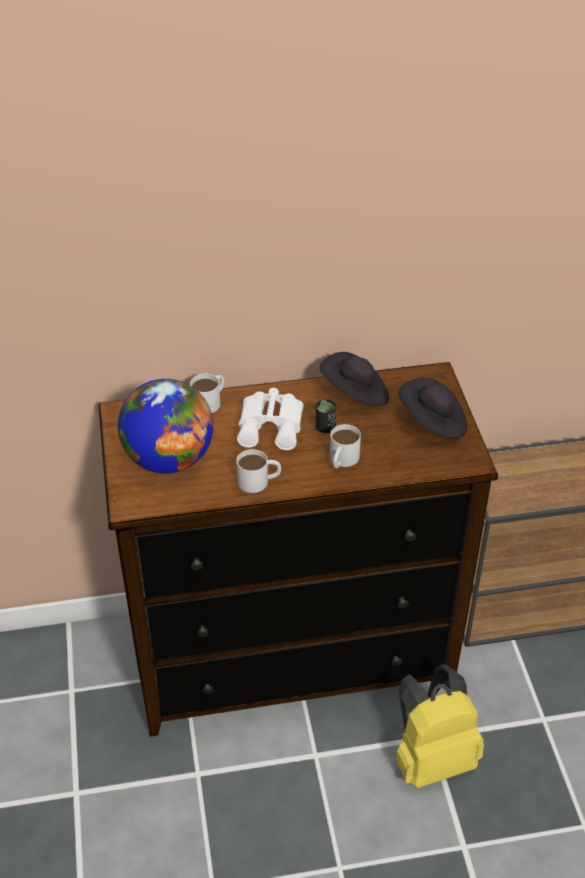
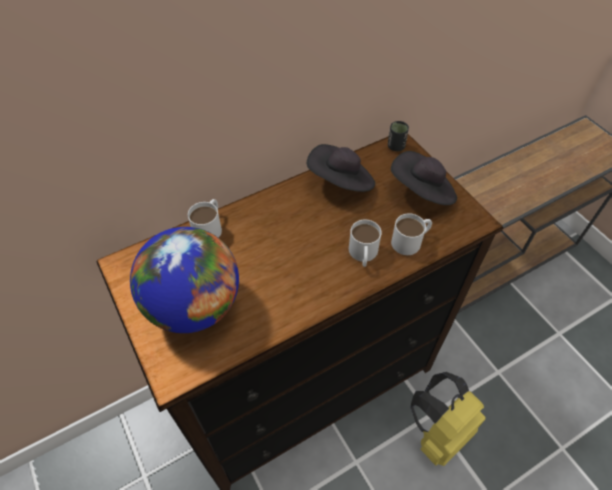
camera: 20 degrees left, 10 degrees up
white mug [236,449,281,493] -> white mug moved to [391,213,432,255]
white binoculars [237,388,304,450] -> none
black cup [315,399,336,433] -> black cup moved to [388,121,409,151]

